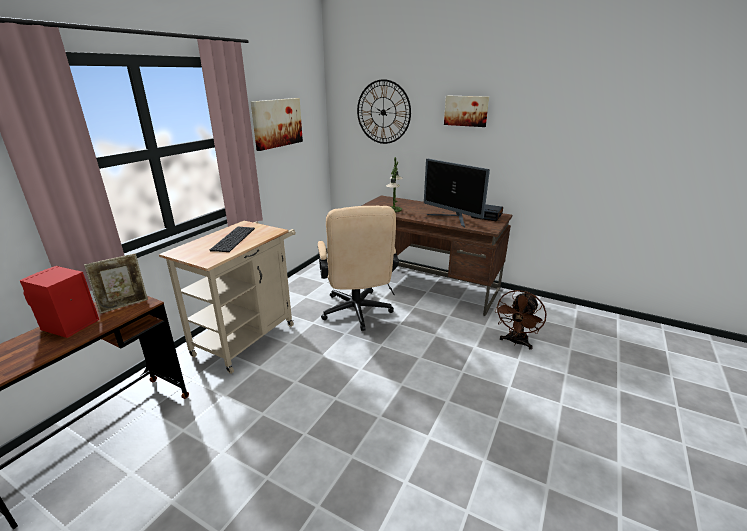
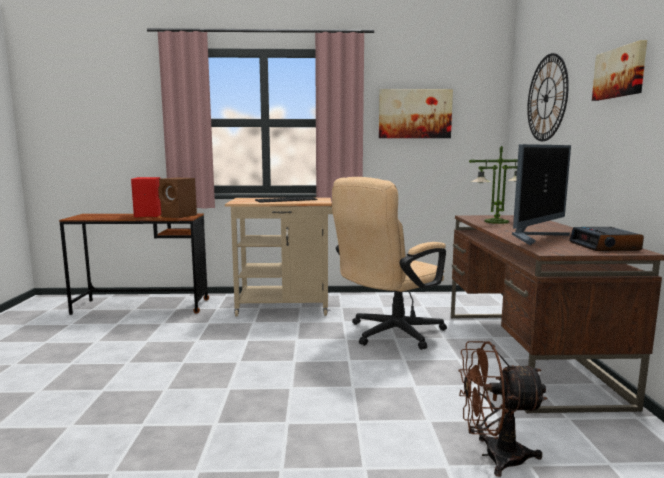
camera: 60 degrees right, 15 degrees down
picture frame [84,253,148,314] -> brown speaker [158,178,197,218]
monitor [424,159,490,228] -> monitor turned 150 degrees counterclockwise [512,144,571,245]

